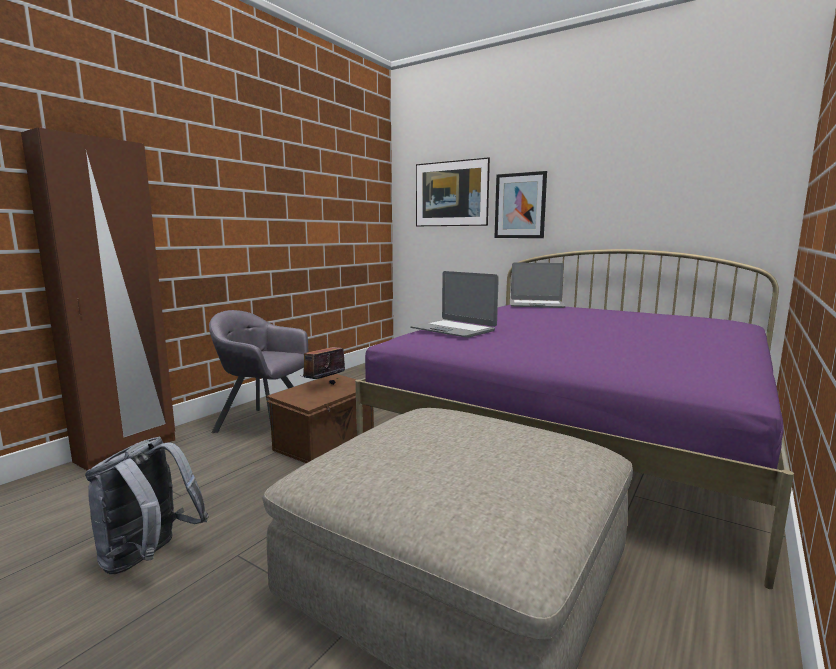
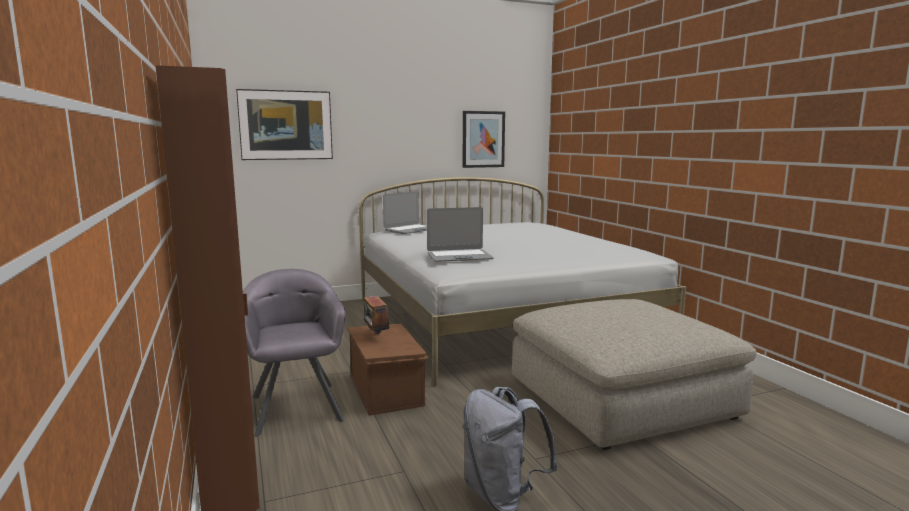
camera: 55 degrees left, 0 degrees up
grey armchair [209,310,308,433] -> grey armchair turned 105 degrees clockwise [243,269,346,437]
purple bed [355,249,794,589] -> white bed [359,177,686,386]
picture [494,171,547,238] -> picture moved to [463,111,505,168]

